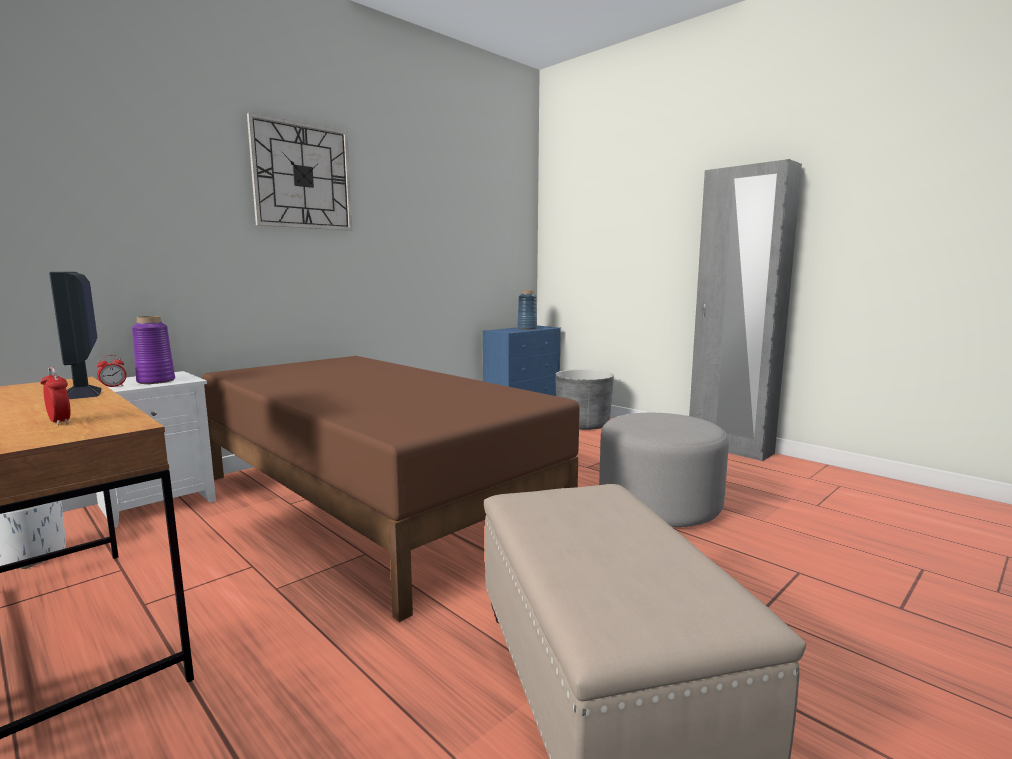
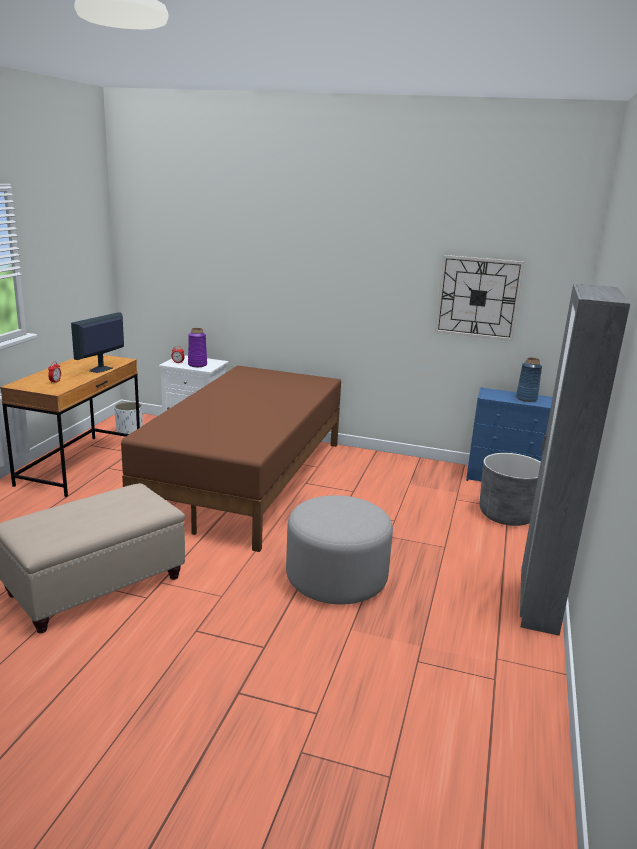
camera: 60 degrees right, 10 degrees up
wall clock [247,113,352,231] -> wall clock moved to [435,255,524,341]

